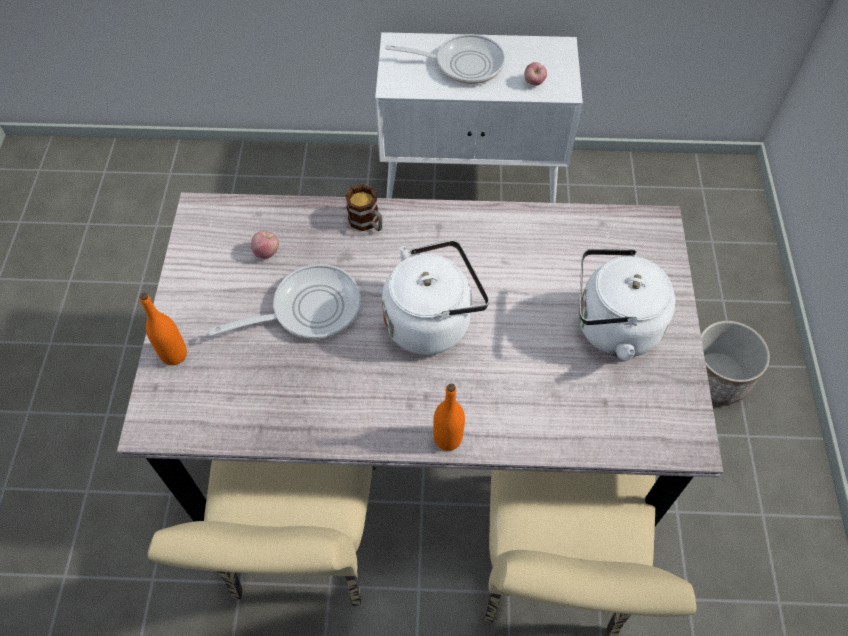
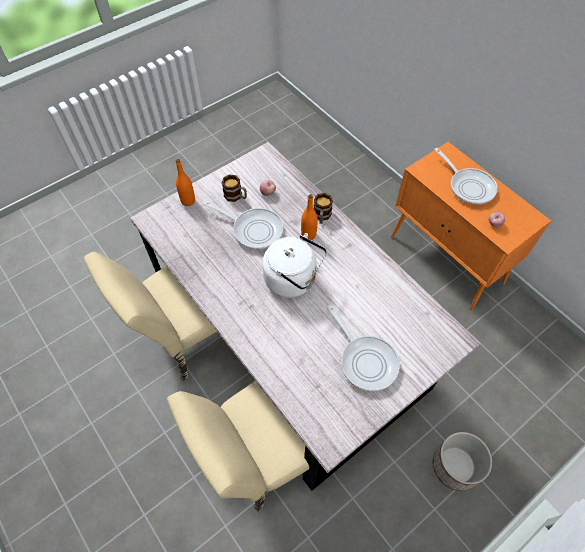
camera: 50 degrees right, 0 degrees up
white cabinet [375,32,583,203] -> orange cabinet [391,142,551,311]
orange bottle [433,384,465,451] -> orange bottle moved to [301,194,318,240]
white kettle [579,249,675,361] -> frying pan [327,305,400,391]
none -> mug [222,174,247,202]

